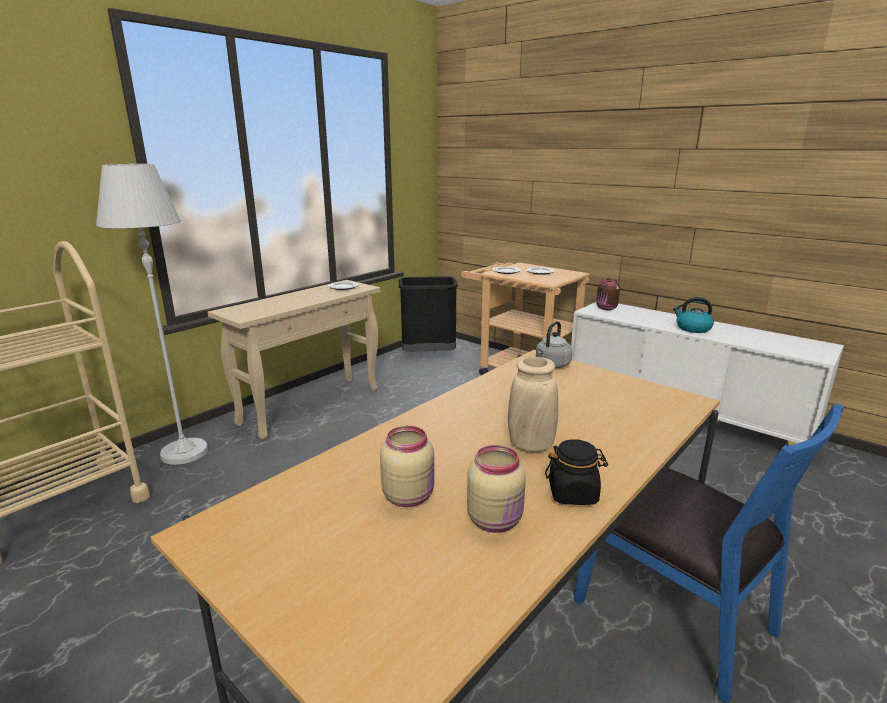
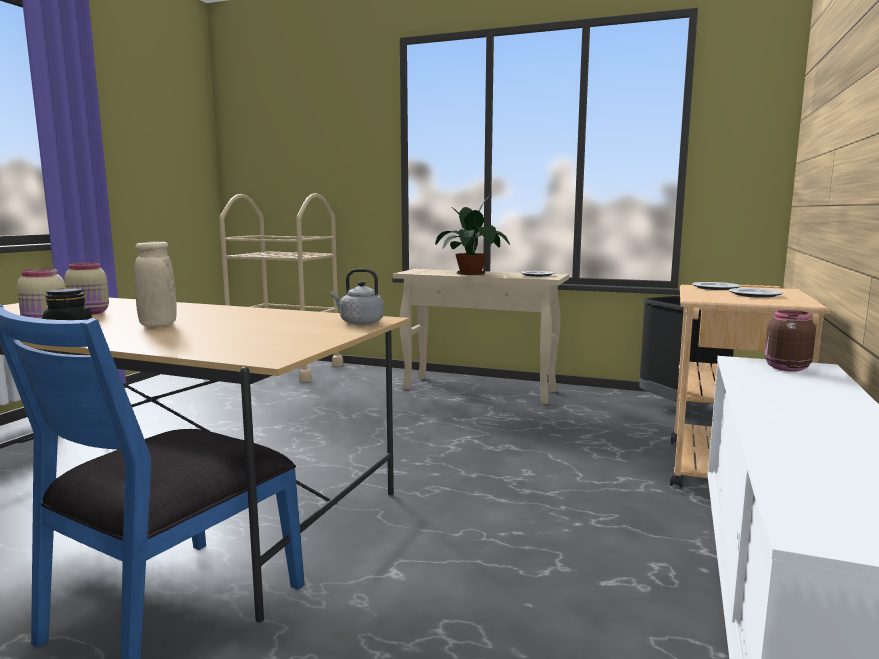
camera: 70 degrees right, 10 degrees down
white floor lamp [96,164,208,465] -> none
kettle [673,297,714,333] -> none
none -> potted plant [435,193,510,275]

